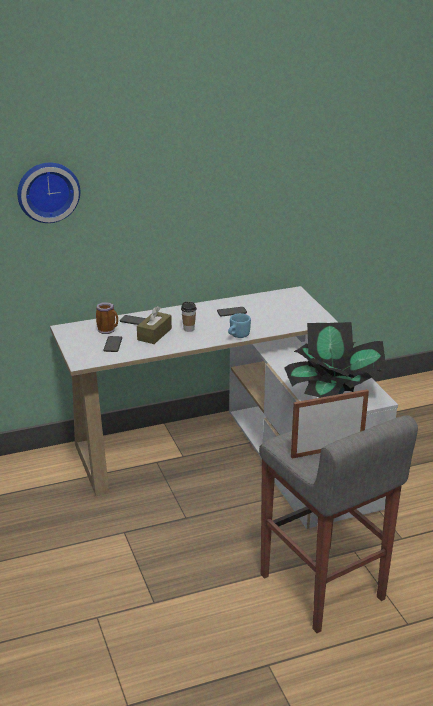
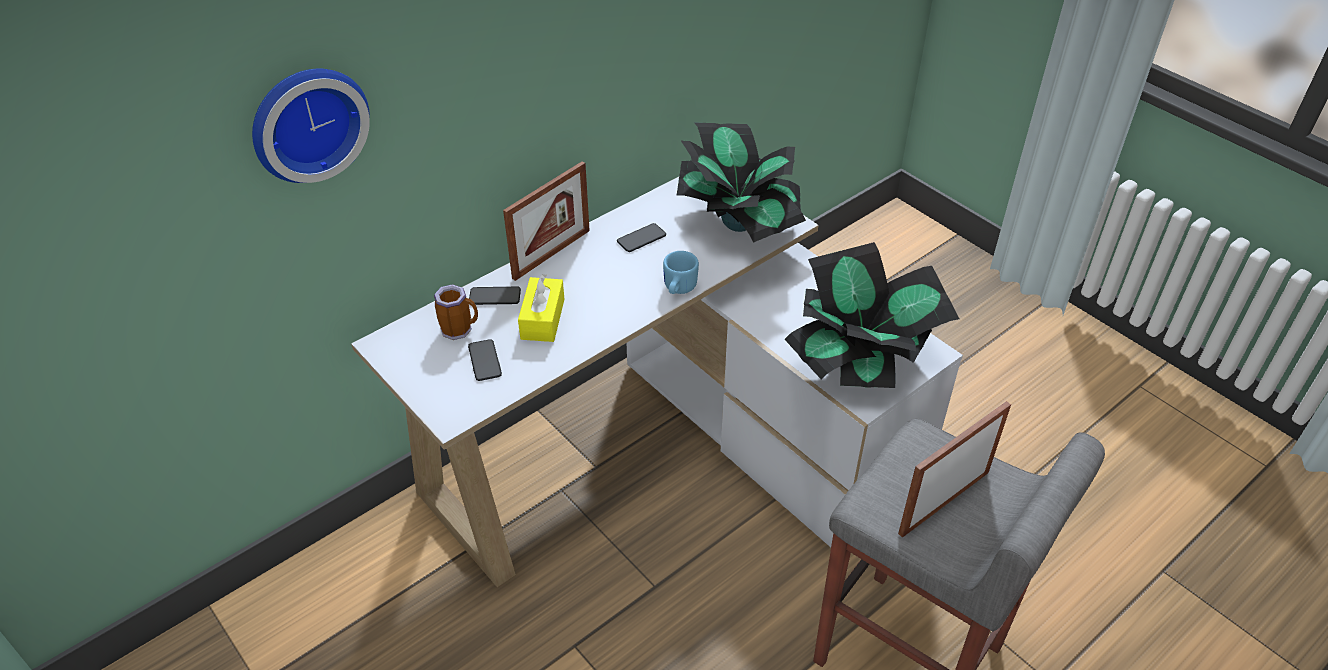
camera: 20 degrees left, 15 degrees up
brown tissue box [137,306,172,344] -> yellow tissue box [518,274,564,342]
cup [181,301,197,332] -> none
none -> picture frame [503,161,590,281]
none -> potted plant [677,123,806,243]

